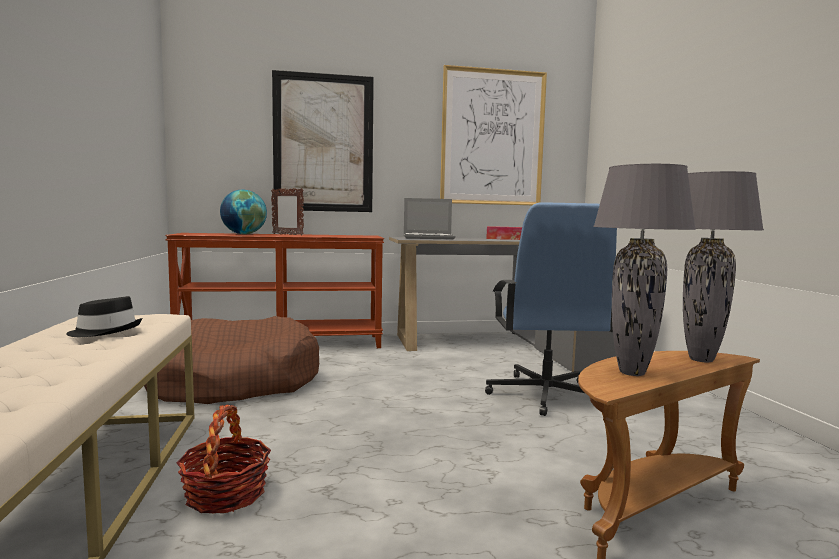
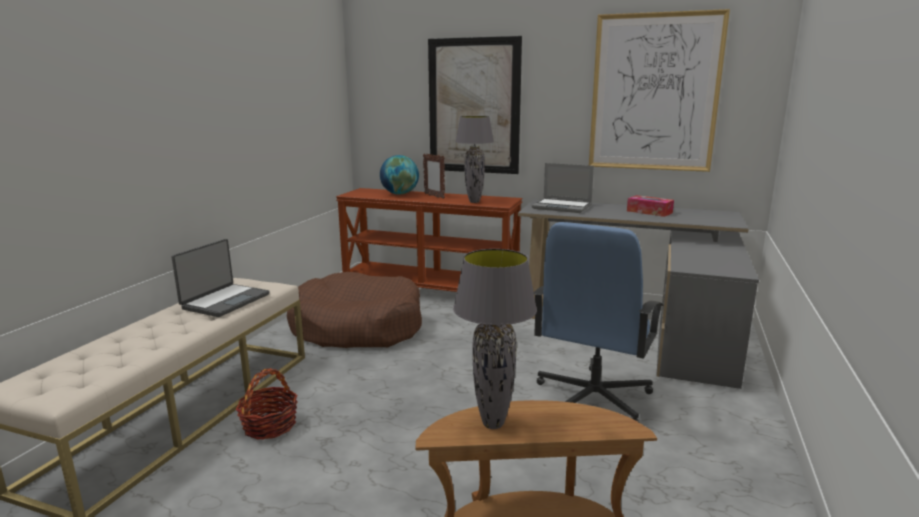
camera: 30 degrees right, 10 degrees up
black hat [66,296,142,337] -> laptop [172,239,270,317]
grey table lamp [683,171,764,362] -> grey table lamp moved to [455,116,494,203]

